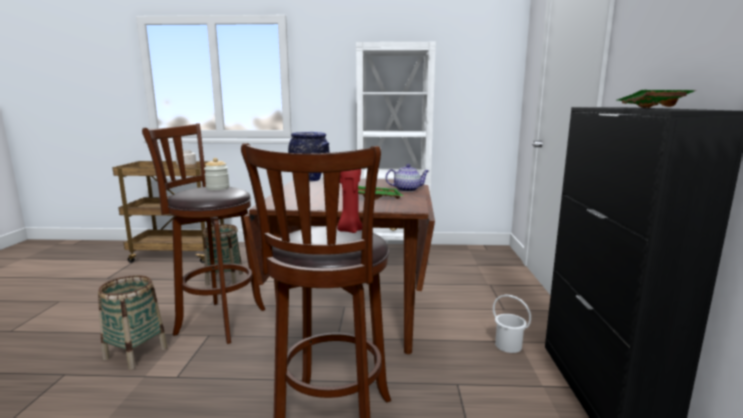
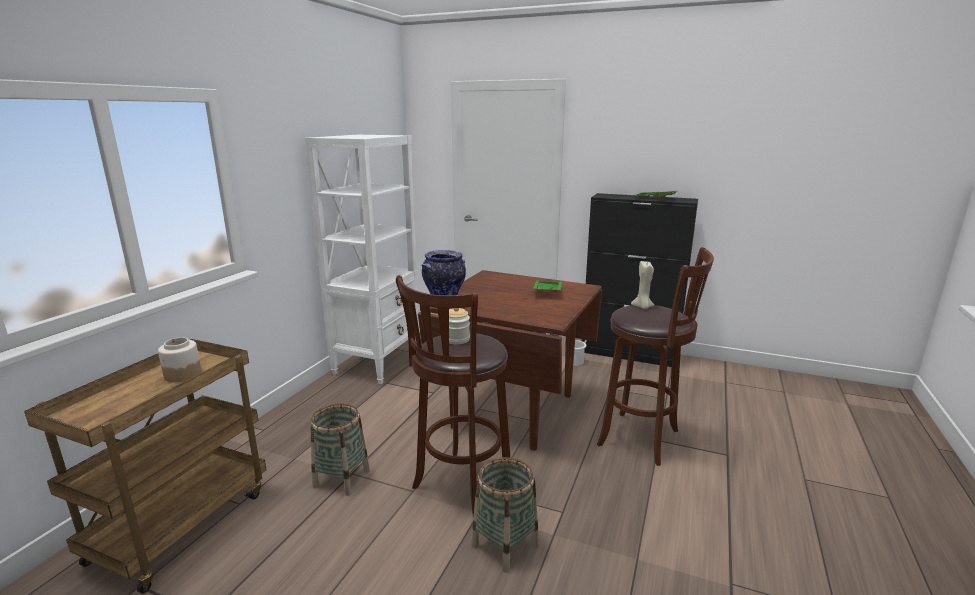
camera: 70 degrees left, 5 degrees up
red candle [337,169,362,233] -> beige candle [631,261,654,309]
teapot [386,164,429,192] -> none

